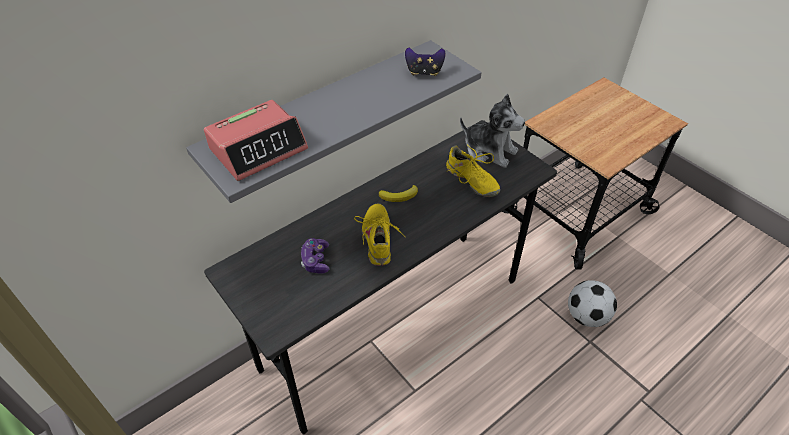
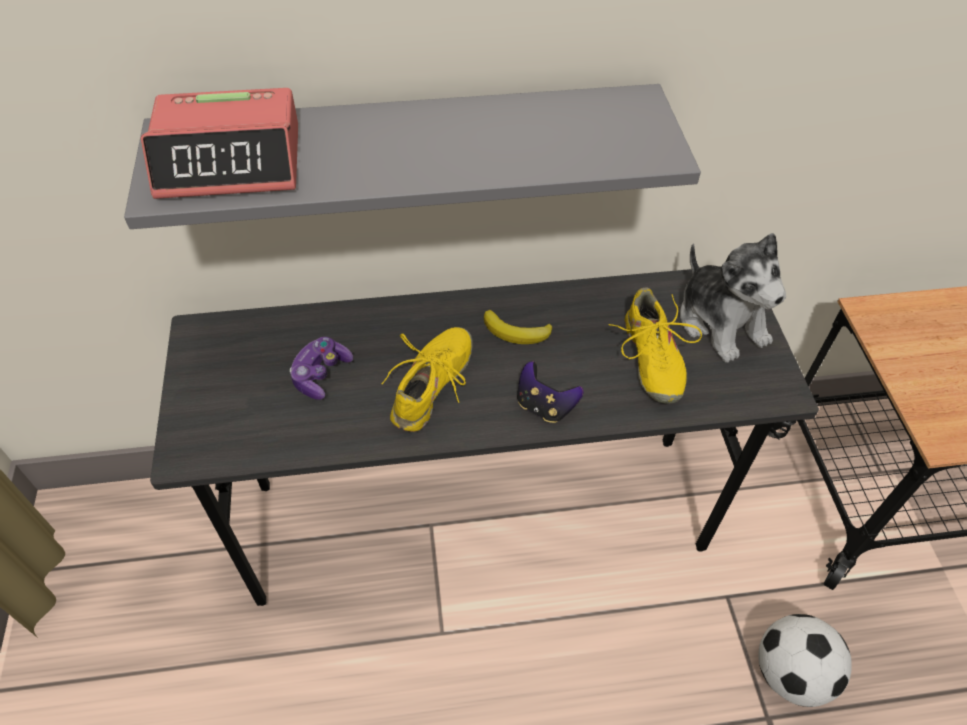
camera: 30 degrees right, 5 degrees up
game controller [405,47,446,76] -> game controller moved to [517,361,584,423]

